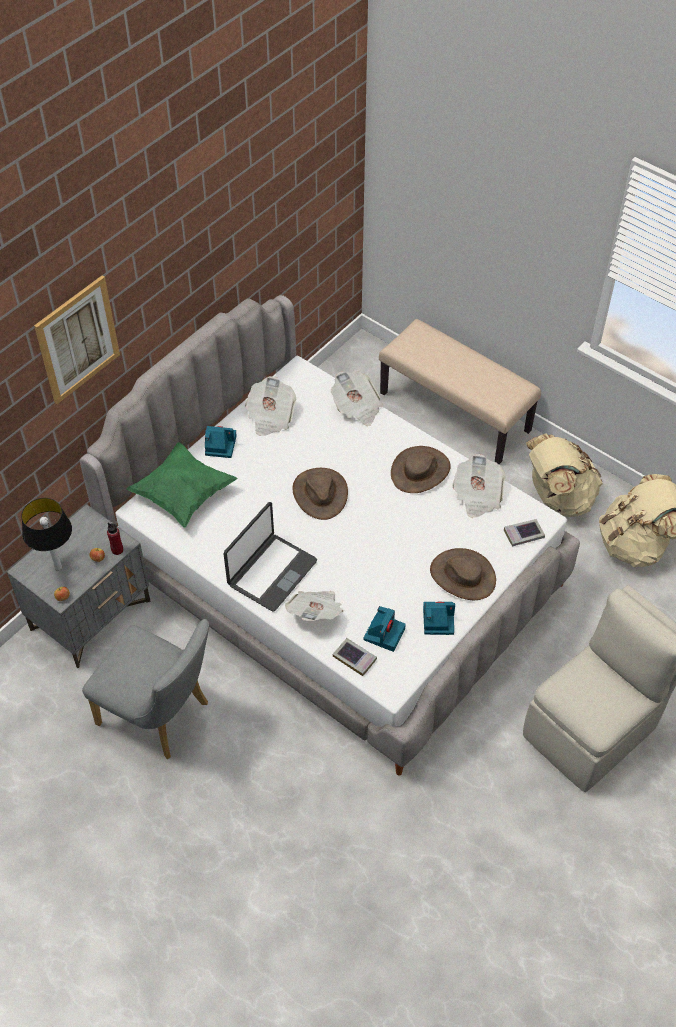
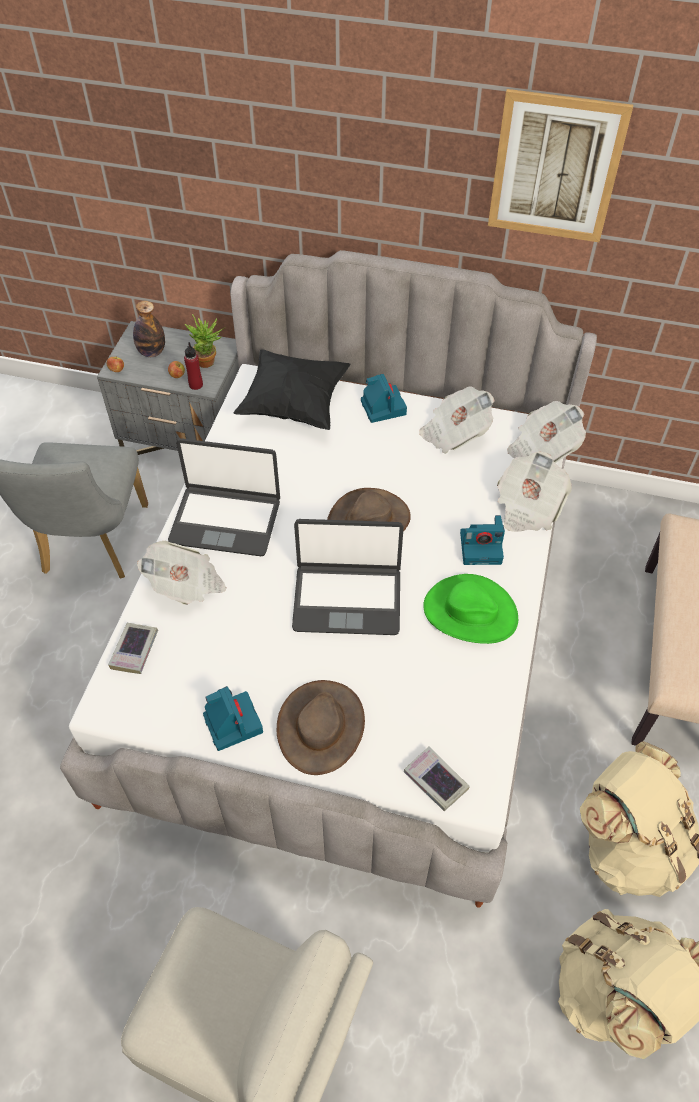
camera: 65 degrees right, 0 degrees up
table lamp [21,498,72,571] -> bottle [133,301,165,357]
picture [34,275,120,404] -> picture moved to [488,89,633,242]
green pillow [127,442,237,528] -> black pillow [234,349,350,430]
camera [364,606,406,652] -> camera moved to [460,515,505,565]
brown hat [391,446,451,493] -> green hat [423,574,518,644]
newspaper [452,454,506,518] -> newspaper moved to [507,401,586,463]
none -> potted plant [185,314,226,368]
none -> laptop [292,519,404,635]

